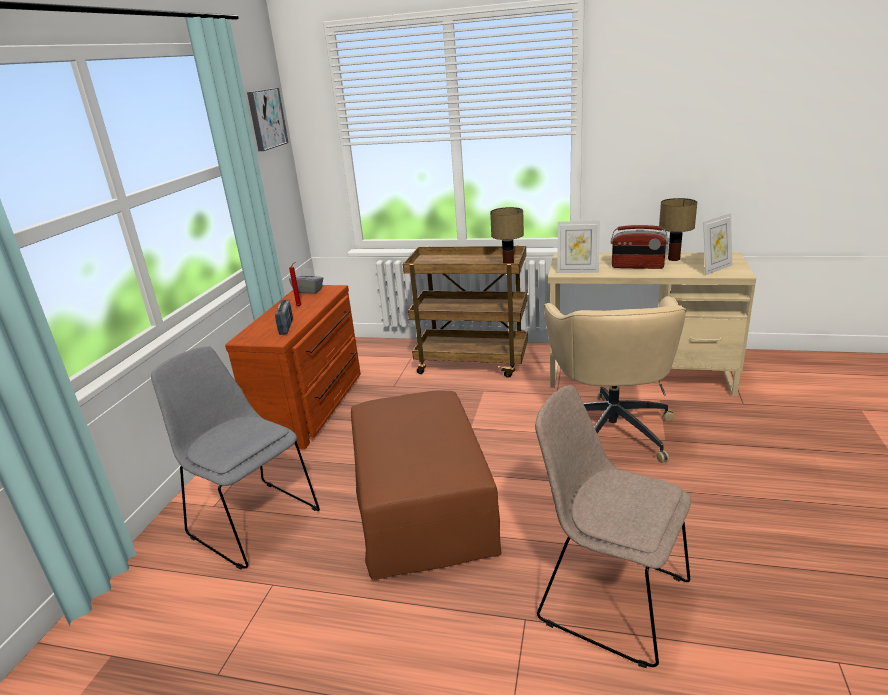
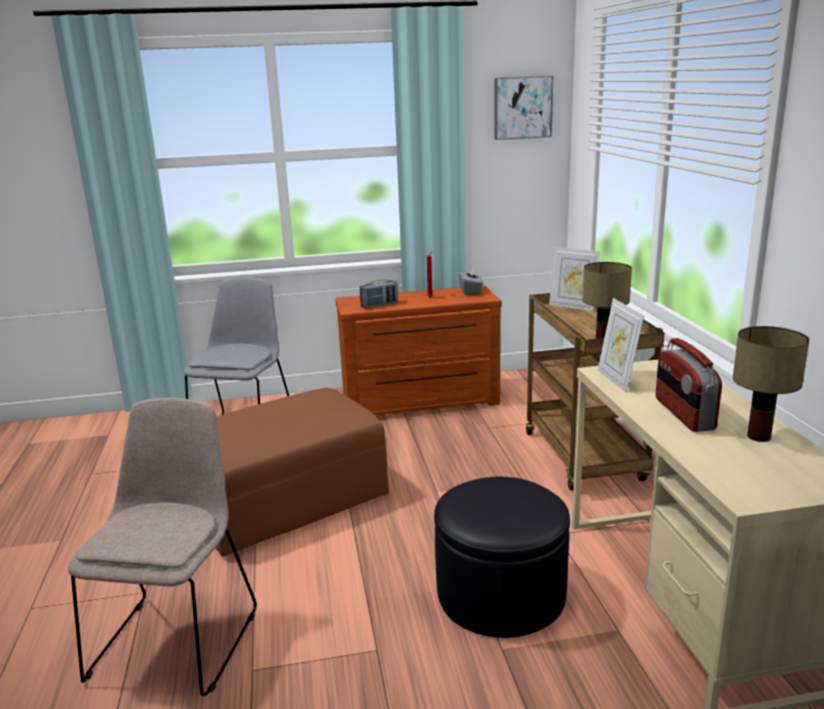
camera: 65 degrees right, 5 degrees down
beige office chair [544,296,686,463] -> black ottoman [434,477,570,638]
picture frame [703,213,732,275] -> picture frame moved to [549,247,600,311]

